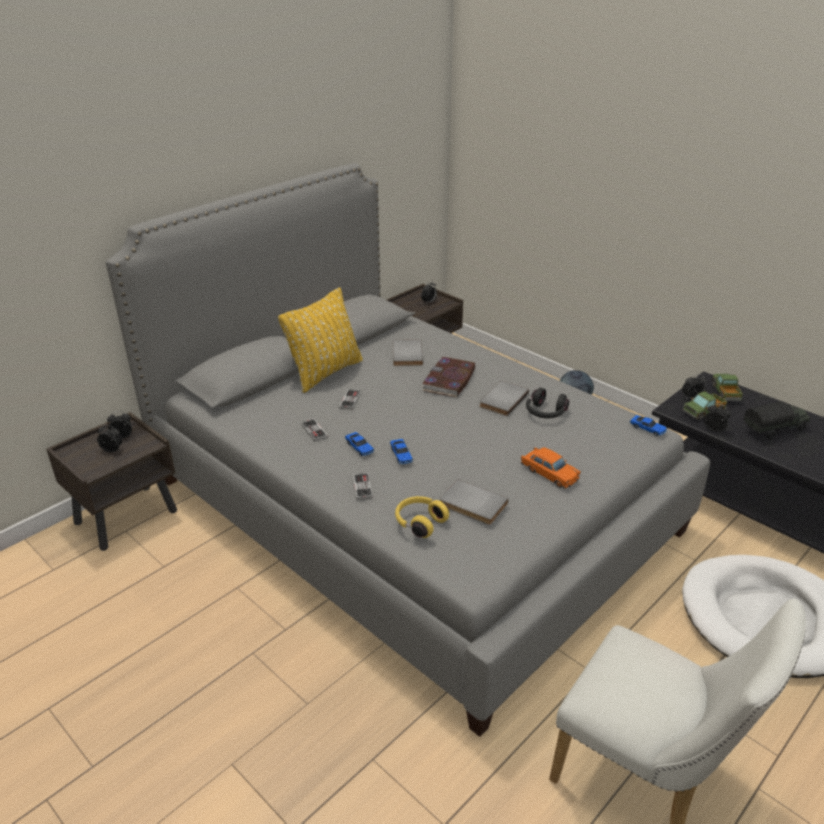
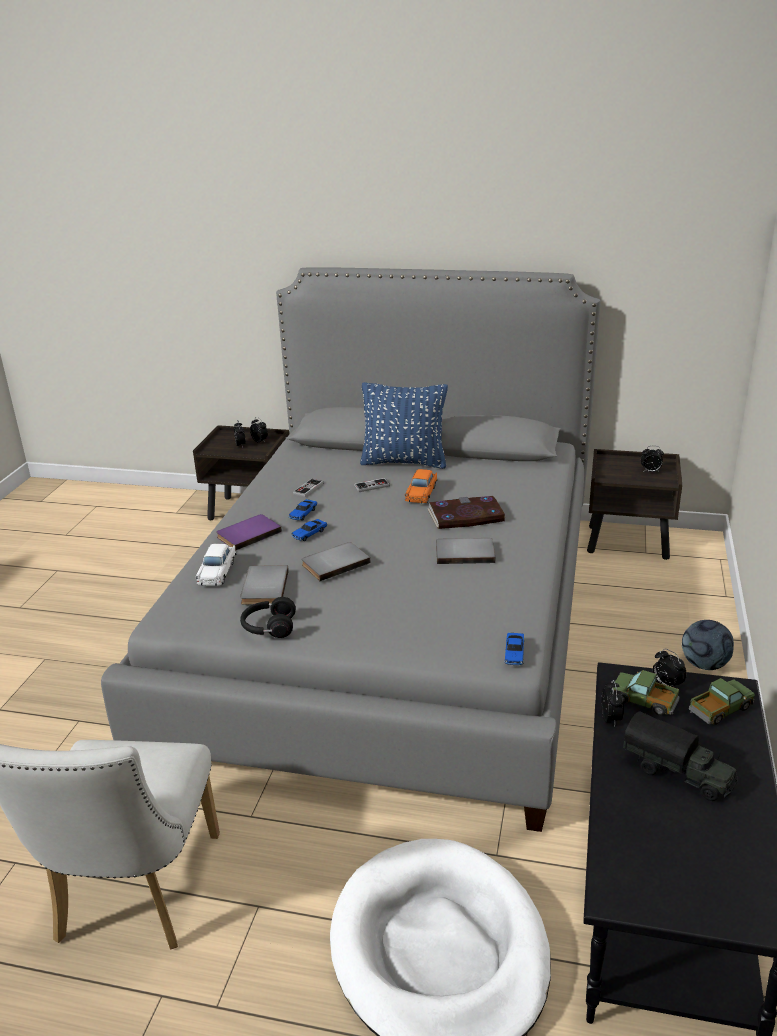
camera: 60 degrees right, 5 degrees down
yellow pillow [278,287,363,393] -> blue pillow [360,382,448,469]
game controller [353,473,373,500] -> purple book [216,514,282,551]
grey book [393,339,423,366] -> grey book moved to [301,542,370,581]
yellow headphones [395,496,449,538] -> white toy car [195,544,236,586]
orange toy car [521,447,581,489] -> orange toy car moved to [405,469,438,503]
black headphones [526,388,569,418] -> black headphones moved to [240,597,296,638]

